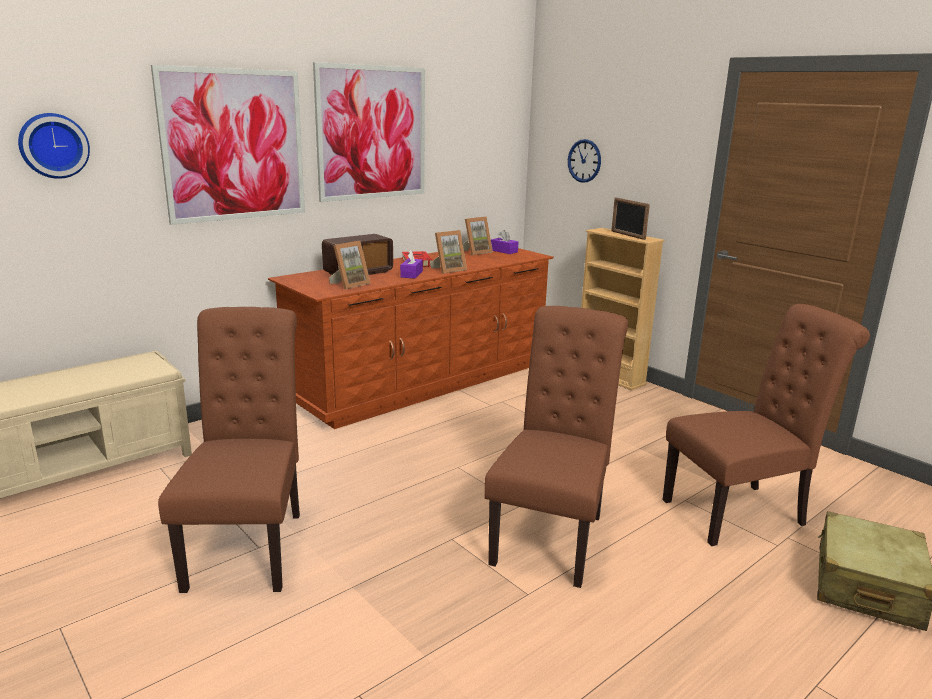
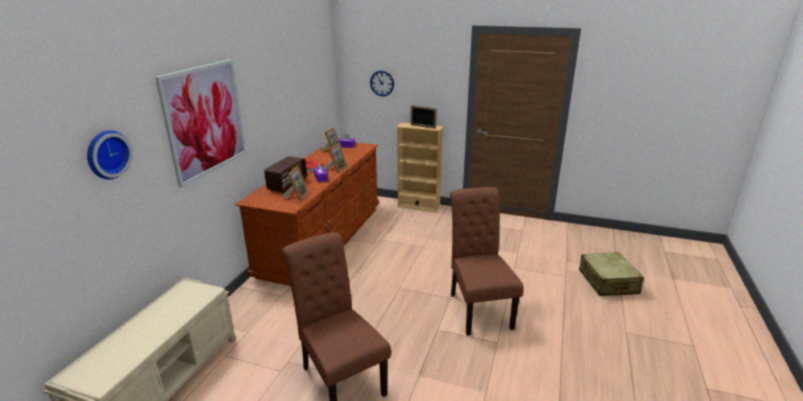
camera: 30 degrees left, 5 degrees up
picture [313,62,425,202] -> none
brown chair [663,304,870,546] -> none

